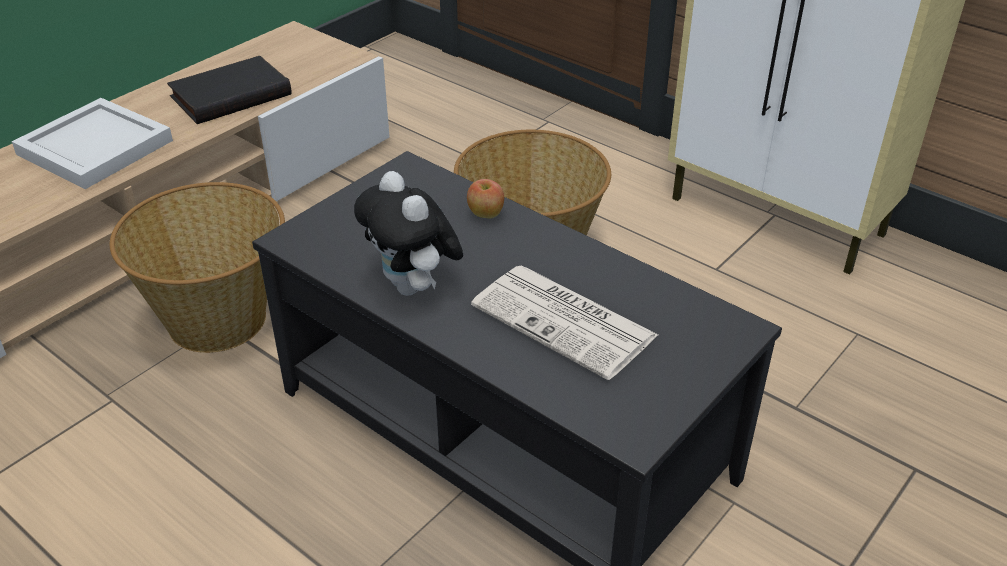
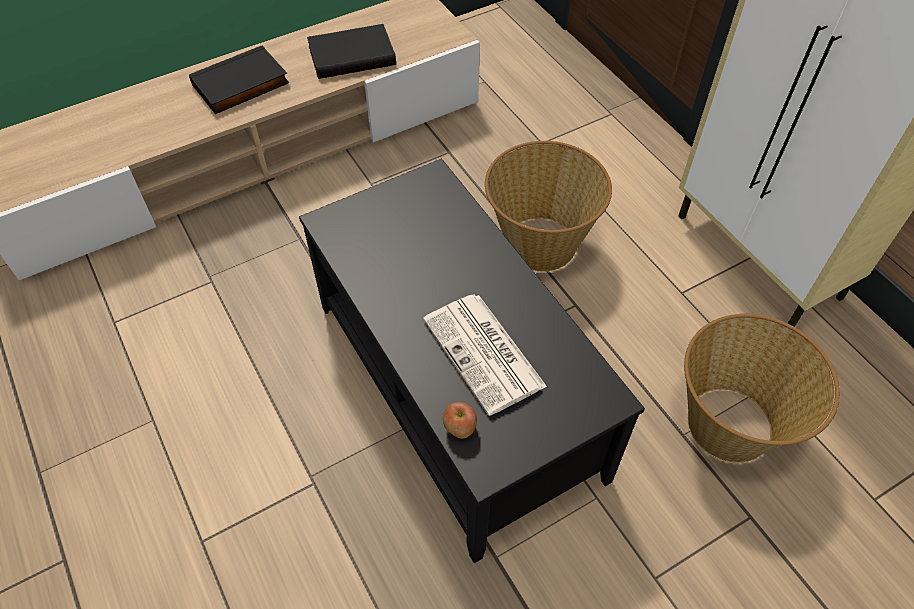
camera: 20 degrees right, 15 degrees up
white tray [12,98,173,189] -> black book [189,45,289,114]
basket [110,182,285,353] -> basket moved to [684,314,840,463]
plush toy [354,171,463,296] -> none
apple [467,179,504,218] -> apple moved to [443,402,477,439]

